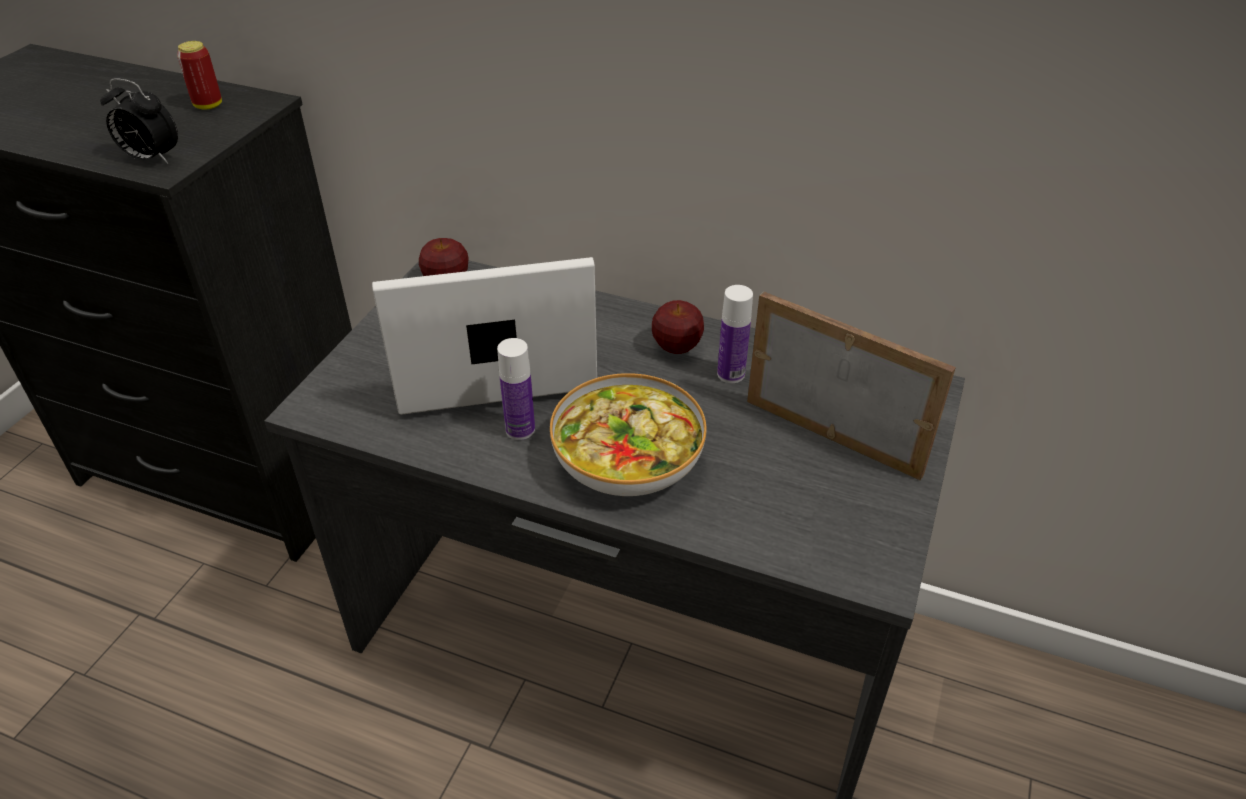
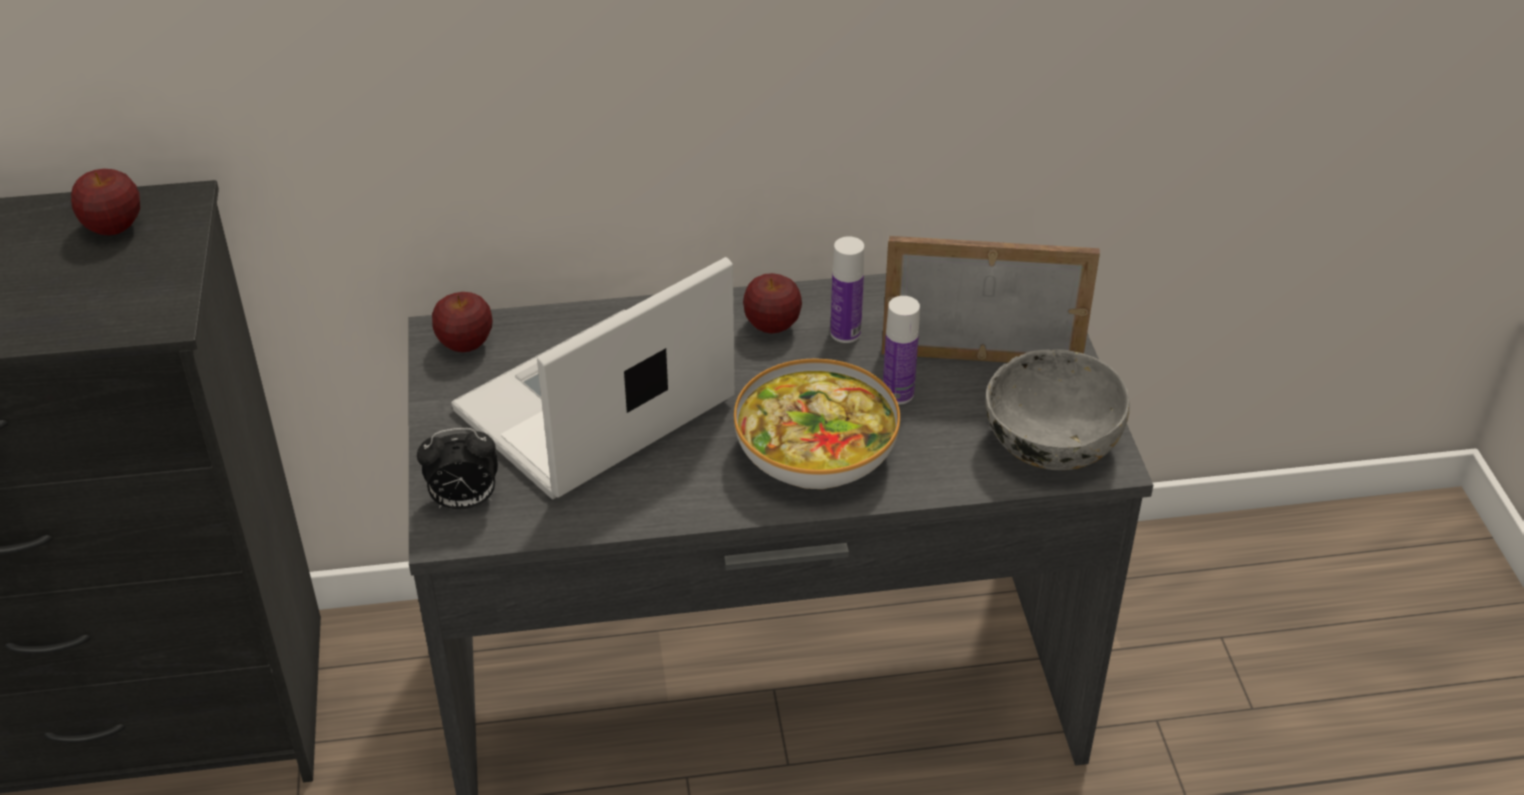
camera: 30 degrees left, 0 degrees up
alarm clock [100,78,178,164] -> alarm clock moved to [417,428,498,509]
can [177,41,222,109] -> apple [71,169,140,236]
bottle [497,338,535,440] -> bottle moved to [883,296,920,405]
none -> grey bowl [986,349,1130,470]

